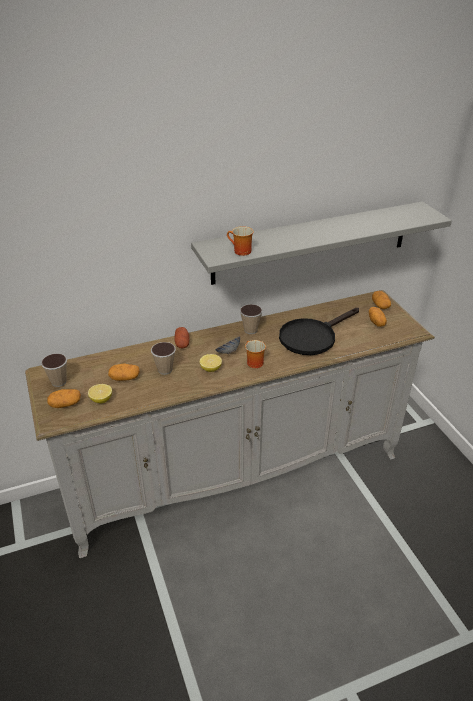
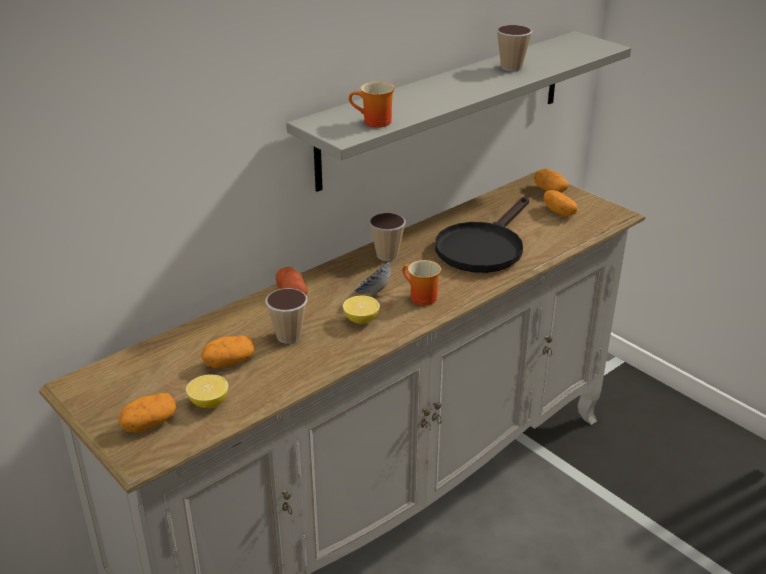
camera: 20 degrees left, 5 degrees down
cup [41,353,67,387] -> cup moved to [497,25,532,71]

